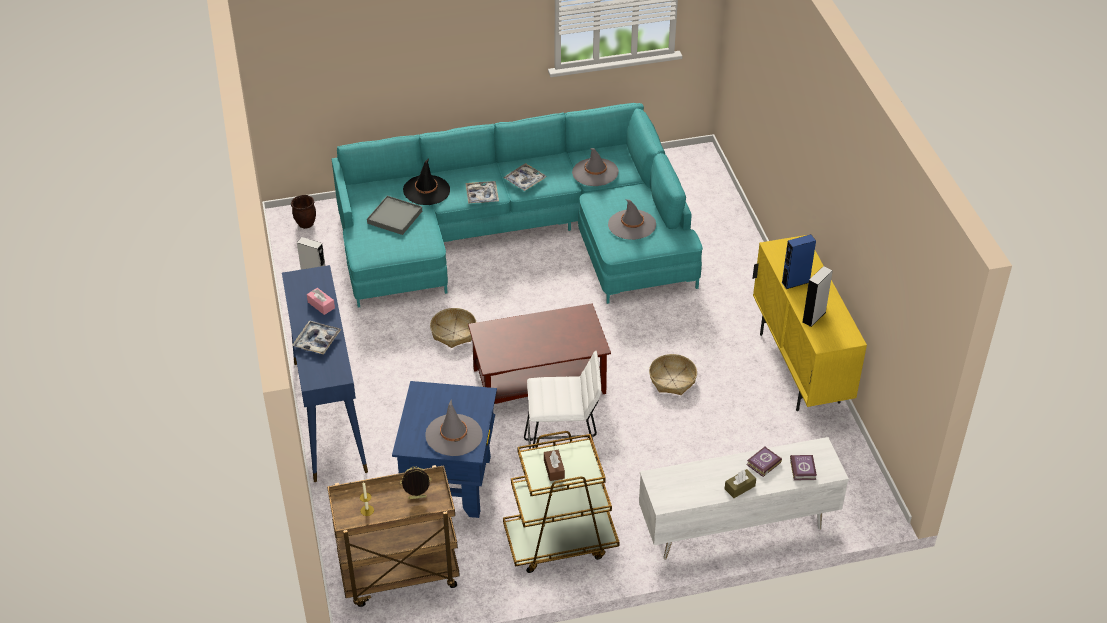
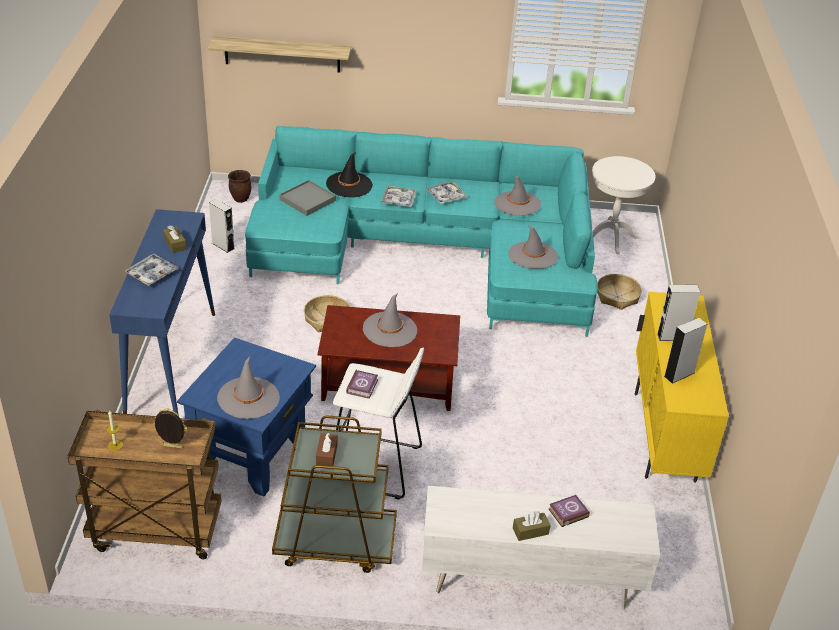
camera: 15 degrees right, 5 degrees down
pink tissue box [307,288,335,315] -> brown tissue box [163,225,186,253]
basket [649,354,697,395] -> basket moved to [597,274,642,310]
blue speaker [781,234,816,289] -> grey speaker [657,285,700,341]
book [790,455,817,481] -> book moved to [346,370,378,399]
none -> shelf [208,36,351,73]
none -> grey hat [363,293,417,347]
none -> white side table [592,156,655,254]

